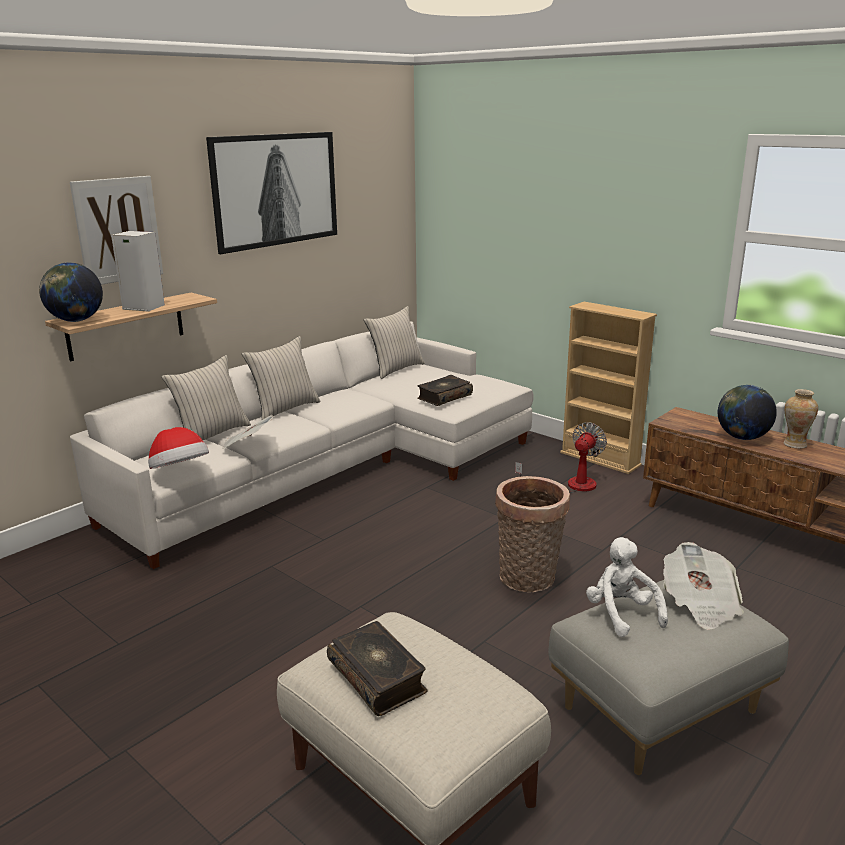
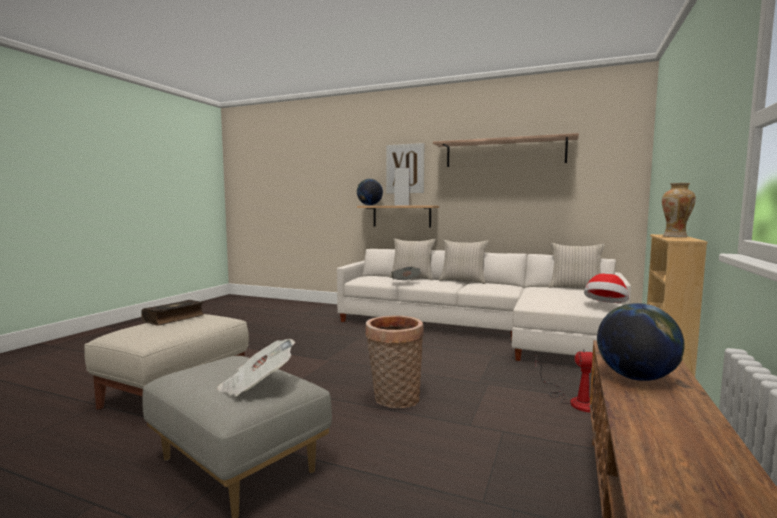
camera: 70 degrees right, 15 degrees down
hat [148,427,209,469] -> hat moved to [584,274,629,303]
picture [206,132,337,254] -> shelf [433,133,579,167]
book [417,375,473,406] -> none
white plush toy [586,537,668,637] -> none
vase [784,389,818,449] -> vase moved to [662,183,696,237]

